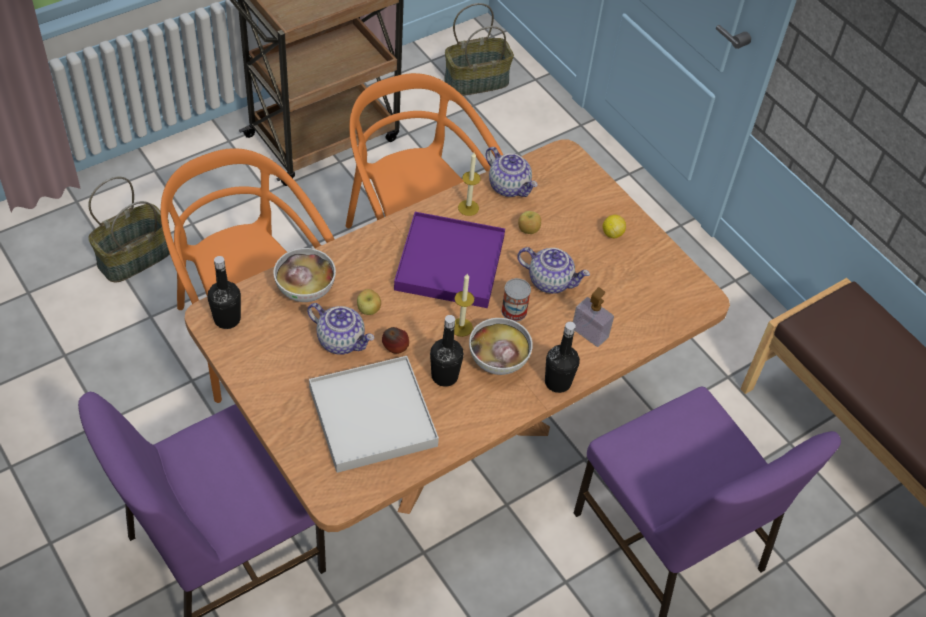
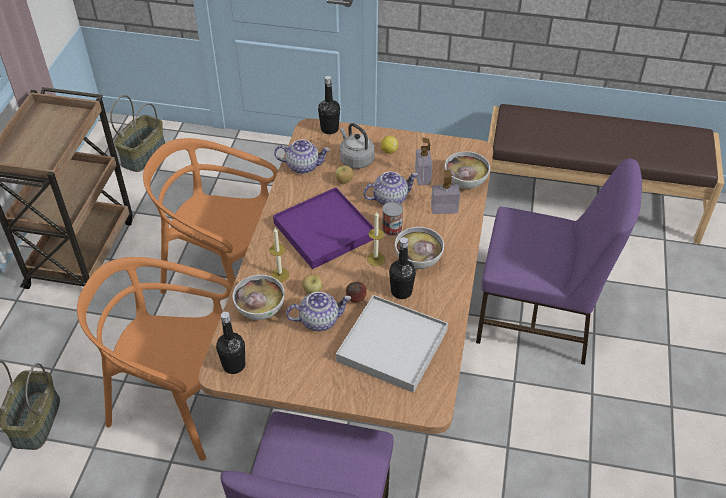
camera: 40 degrees left, 5 degrees down
candle [458,152,481,216] -> candle moved to [269,228,289,282]
black bottle [545,322,580,393] -> black bottle moved to [318,76,340,134]
none -> grey kettle [340,123,375,169]
none -> soap dispenser [415,138,432,185]
none -> bowl [445,151,490,189]

